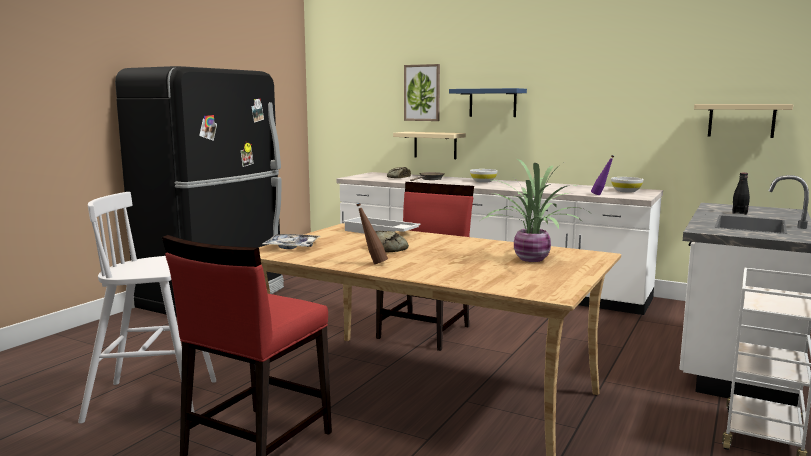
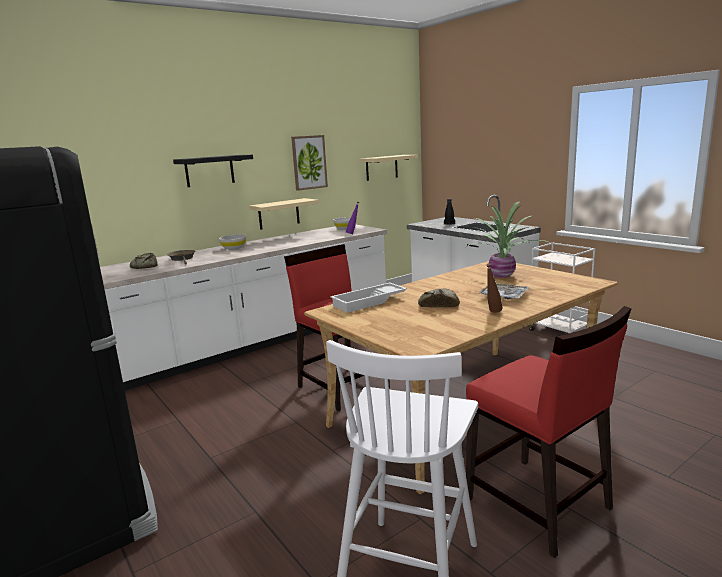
camera: 65 degrees left, 5 degrees up
tray [262,234,320,249] -> tray moved to [478,283,529,299]
beige shelf [393,132,466,159] -> beige shelf moved to [249,198,319,230]
picture [404,64,440,121] -> picture moved to [291,135,328,191]
blue shelf [449,88,527,117] -> black shelf [173,155,253,187]

